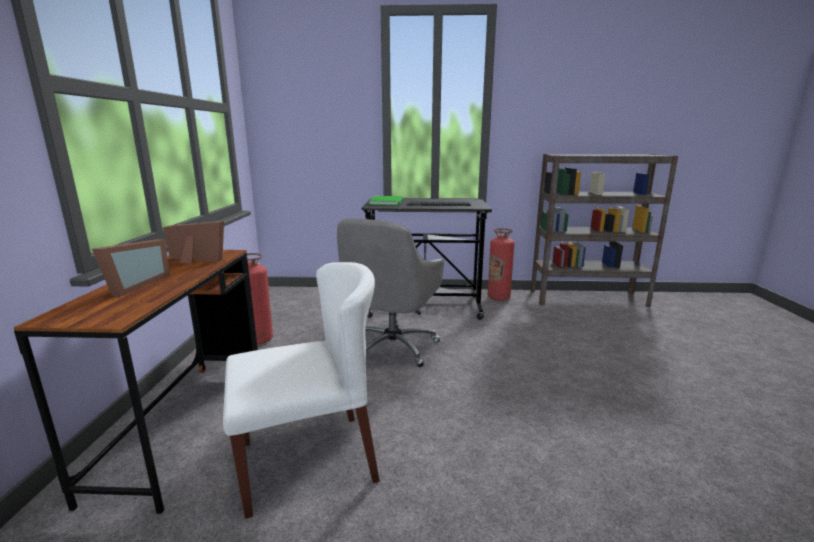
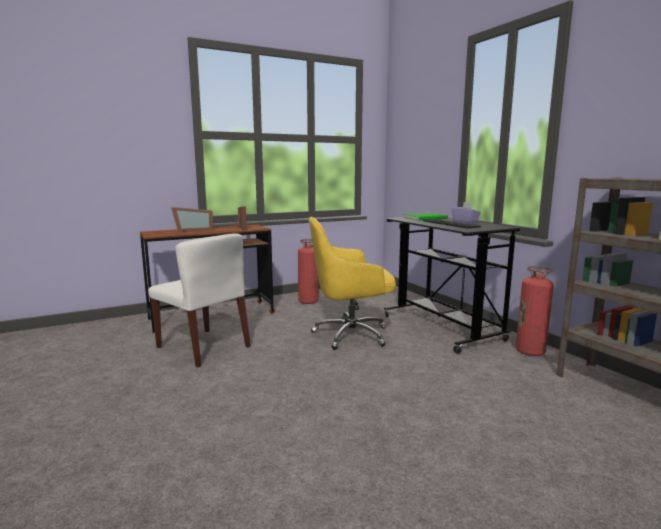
camera: 60 degrees right, 5 degrees down
grey office chair [337,218,444,367] -> yellow office chair [308,216,396,350]
none -> purple tissue box [451,202,481,223]

